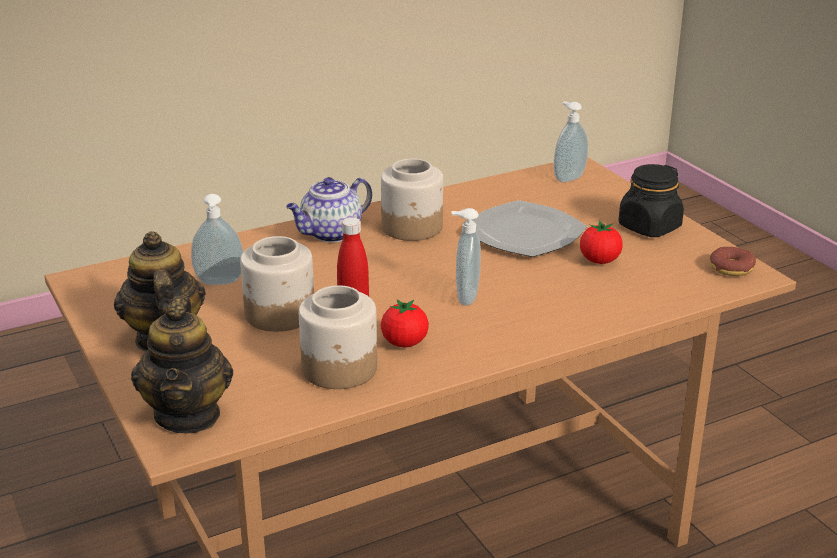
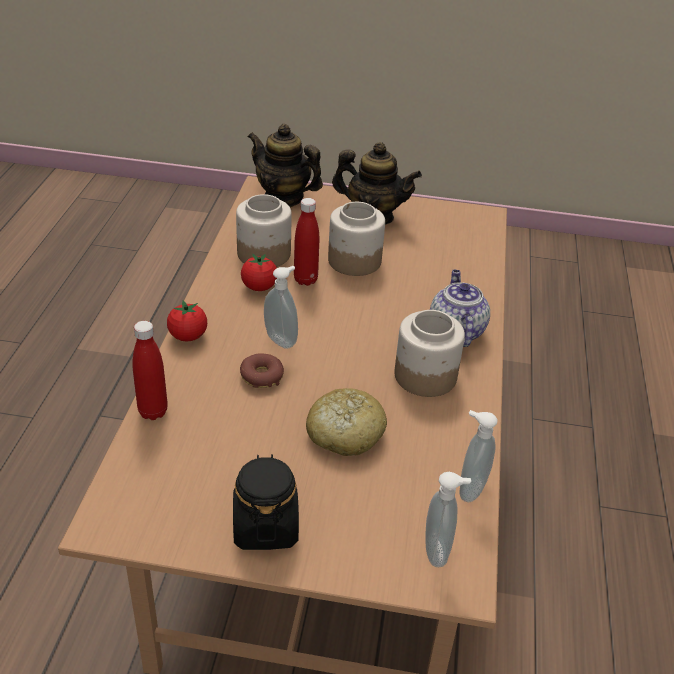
camera: 125 degrees right, 10 degrees up
soap dispenser [191,194,243,285] -> soap dispenser moved to [459,410,498,502]
plate [471,200,587,257] -> bread [306,388,387,456]
tomato [580,220,622,264] -> tomato moved to [167,301,207,341]
donut [710,247,756,276] -> donut moved to [240,354,284,388]
none -> red bottle [132,321,168,420]

